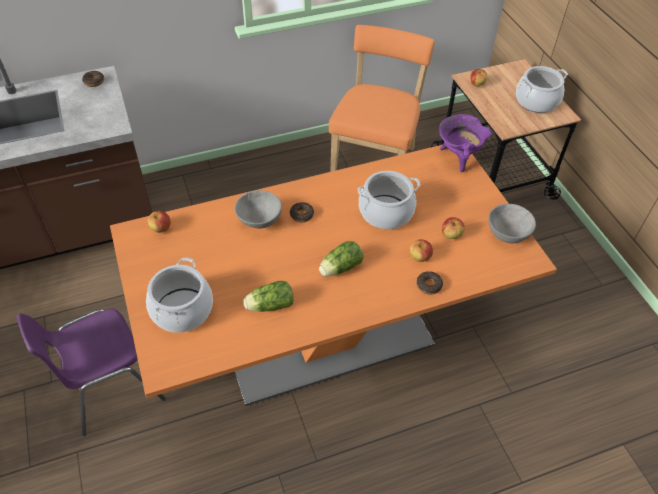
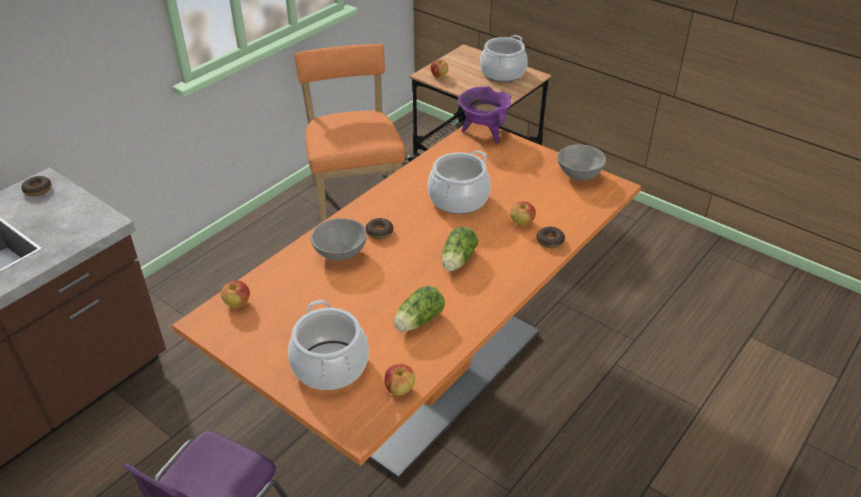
camera: 30 degrees left, 10 degrees down
apple [442,217,464,239] -> apple moved to [385,364,415,396]

